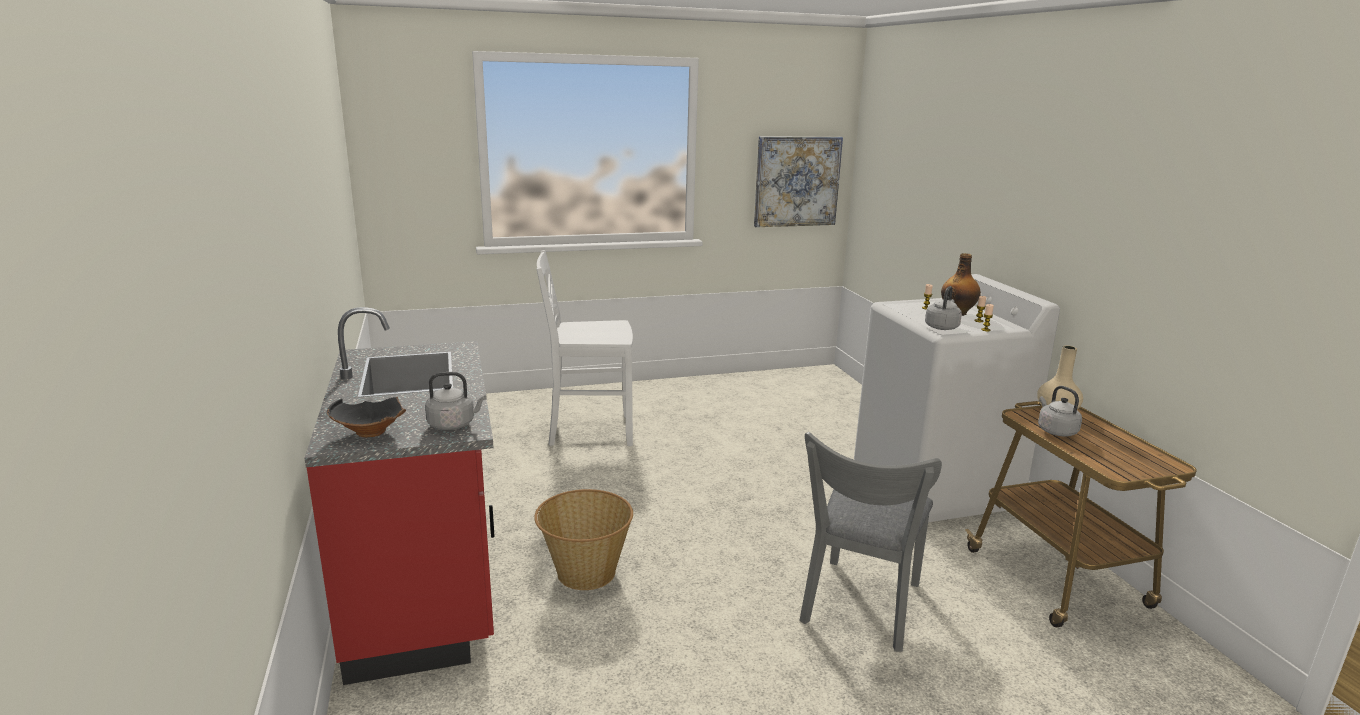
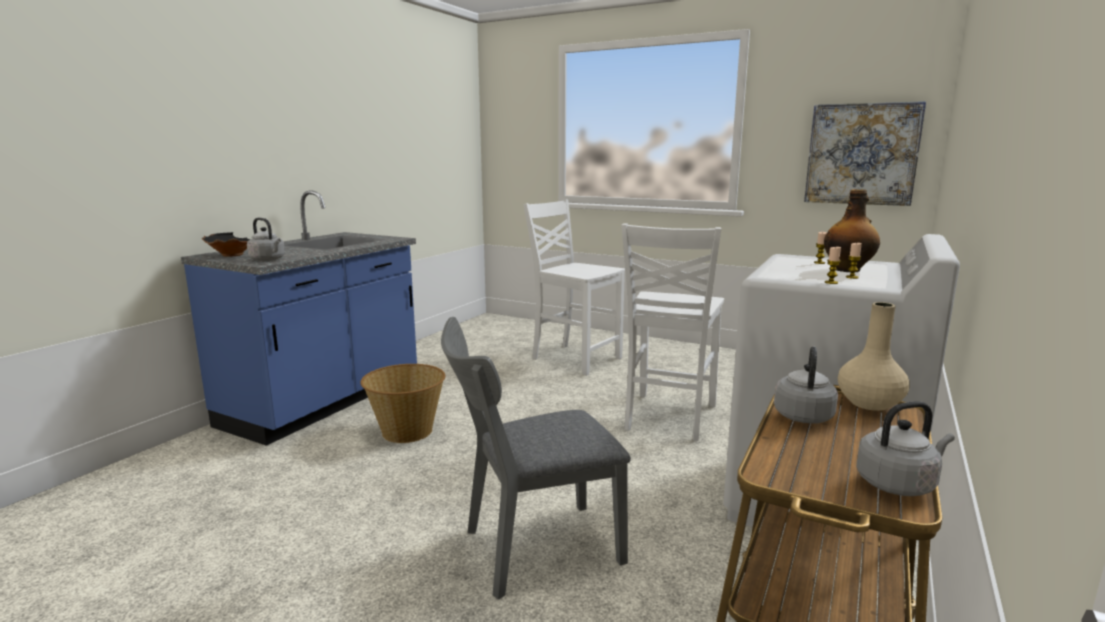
camera: 45 degrees right, 5 degrees down
red counter [304,307,494,685] -> blue counter [181,190,417,446]
grey kettle [925,286,962,330] -> grey kettle moved to [856,401,955,496]
none -> white chair [621,223,724,441]

